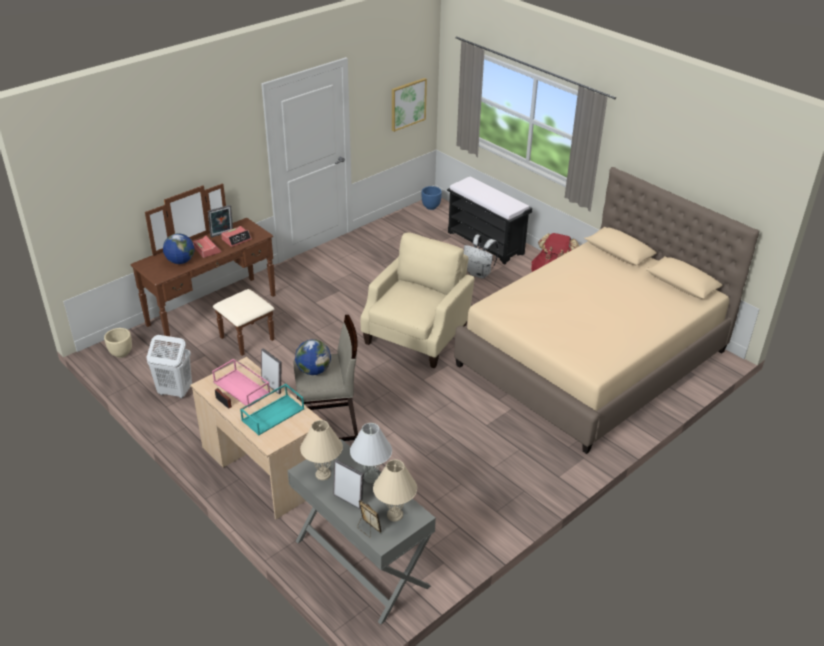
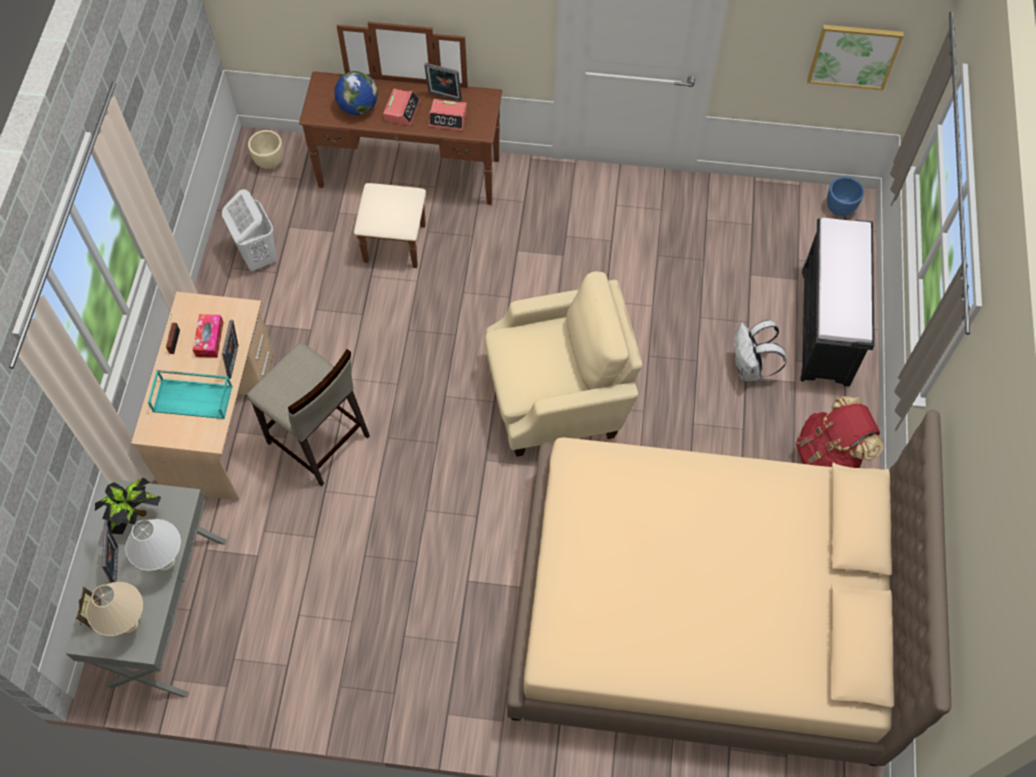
camera: 50 degrees right, 25 degrees up
pink tray [212,358,270,408] -> tissue box [193,314,224,358]
globe [295,339,331,375] -> none
beige table lamp [300,420,343,480] -> potted plant [95,477,161,534]

